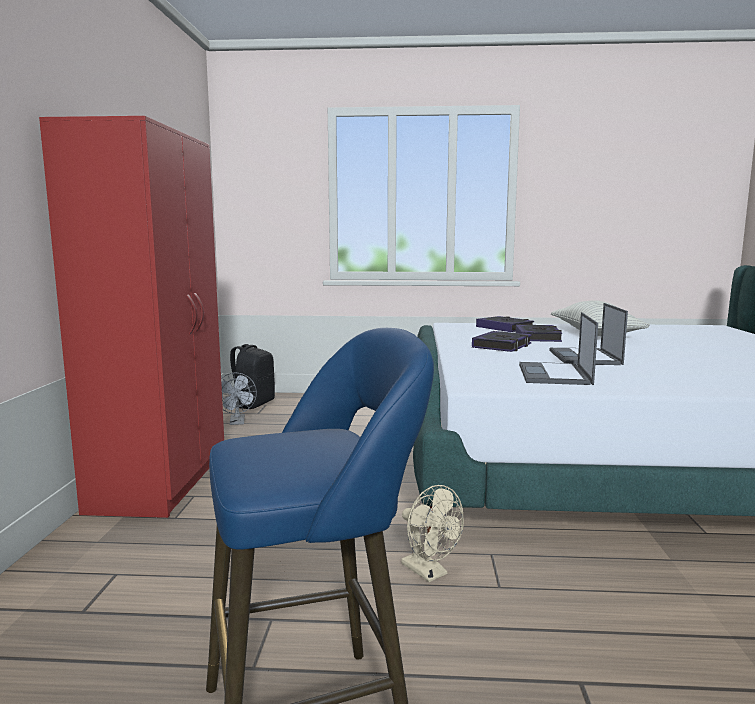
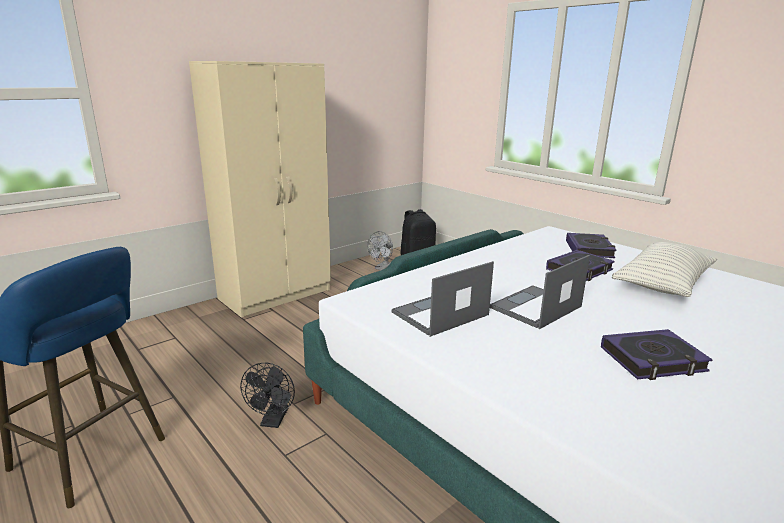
camera: 45 degrees right, 10 degrees up
red wardrobe [39,116,224,518] -> beige wardrobe [189,61,331,318]
beige fan [401,485,464,582] -> black fan [240,363,295,428]
book [472,331,532,352] -> book moved to [601,329,713,380]

